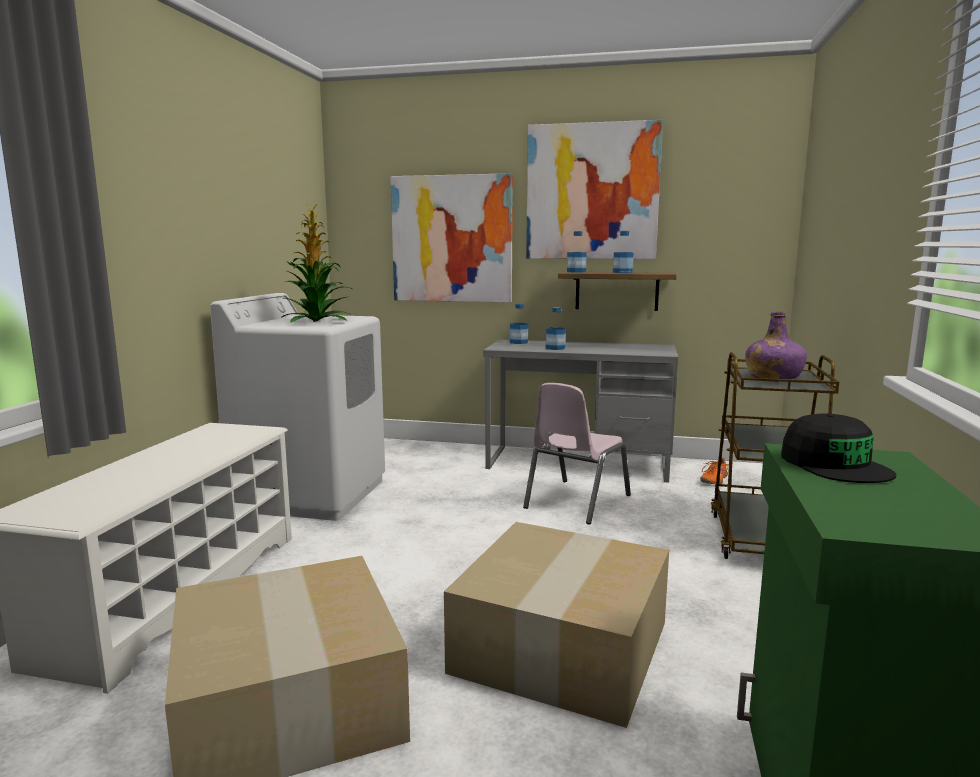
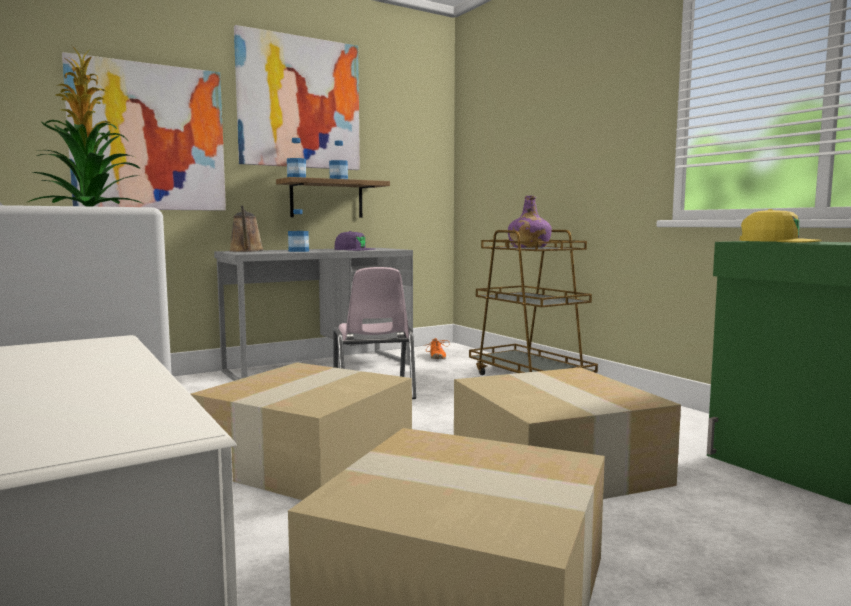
camera: 45 degrees left, 5 degrees down
bottle [510,303,529,344] -> brown watering can [229,206,263,252]
black cap [781,413,896,483] -> yellow cap [740,209,822,243]
none -> cardboard box [191,362,412,500]
none -> purple cap [334,231,375,251]

